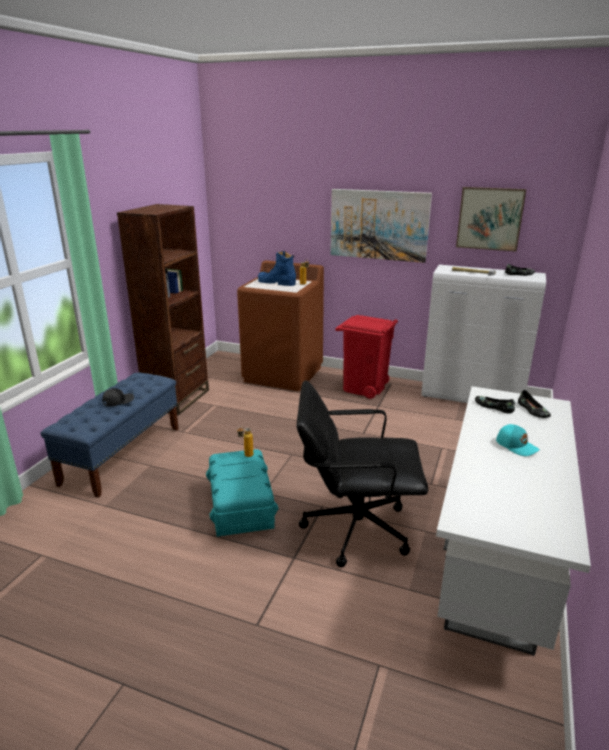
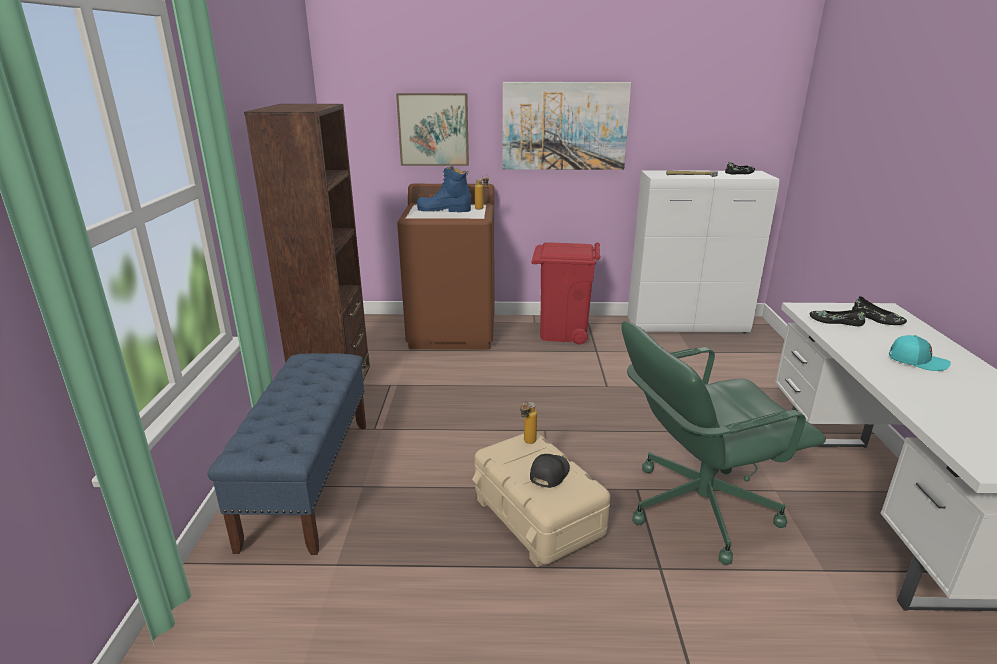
camera: 20 degrees left, 0 degrees up
black cap [102,388,134,407] -> black cap moved to [530,454,570,488]
turquoise storage box [206,449,278,537] -> beige storage box [472,432,610,567]
black office chair [297,380,428,567] -> green office chair [622,321,826,565]
picture [456,187,526,252] -> picture moved to [396,93,469,166]

